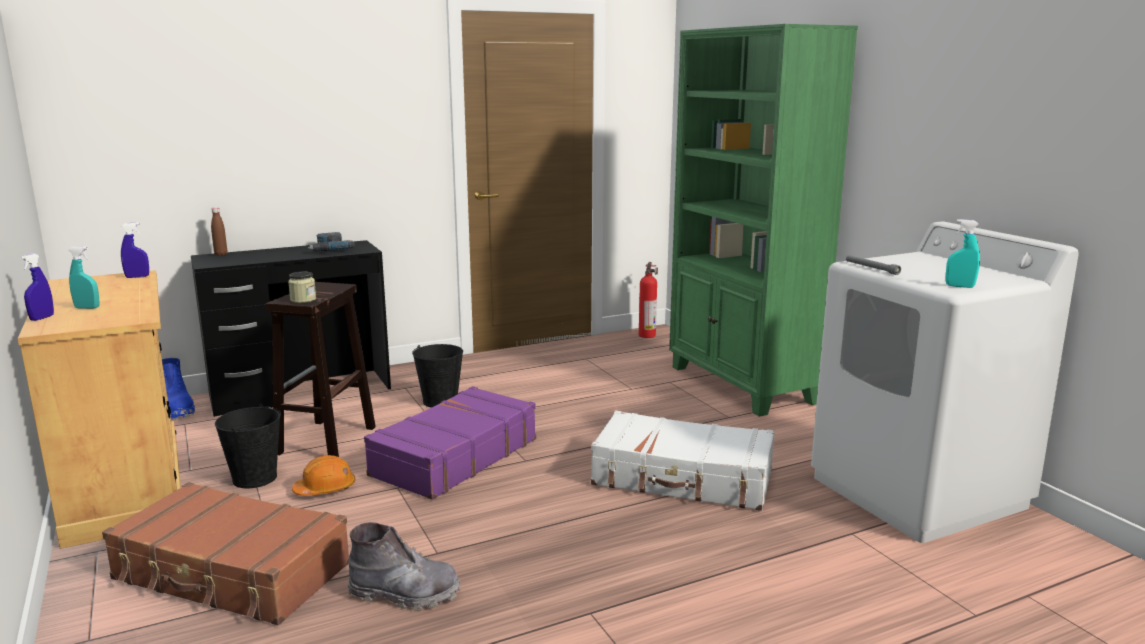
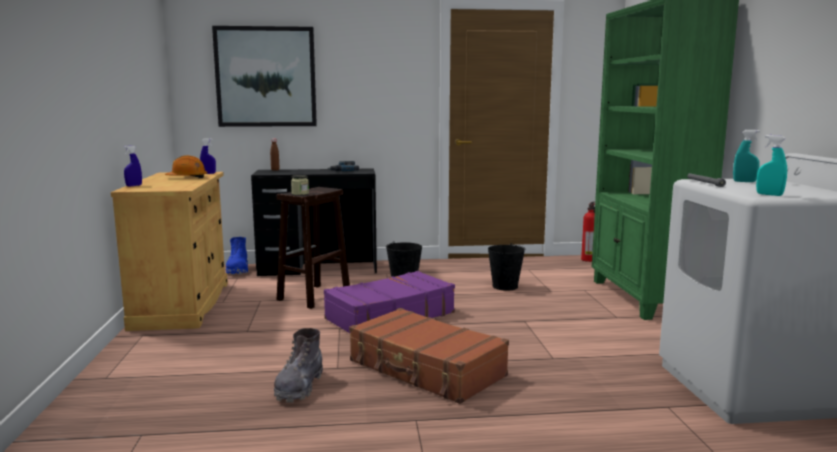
camera: 20 degrees right, 5 degrees down
turquoise spray bottle [69,246,100,309] -> turquoise spray bottle moved to [733,130,760,182]
brown suitcase [102,482,350,625] -> brown suitcase moved to [349,308,509,404]
black bucket [215,404,281,488] -> black bucket moved to [488,243,525,291]
orange hard hat [292,455,356,496] -> orange hard hat moved to [165,155,207,178]
grey boot [347,522,461,611] -> grey boot turned 75 degrees clockwise [274,328,323,403]
white suitcase [591,411,775,511] -> none
none -> picture [212,26,317,127]

